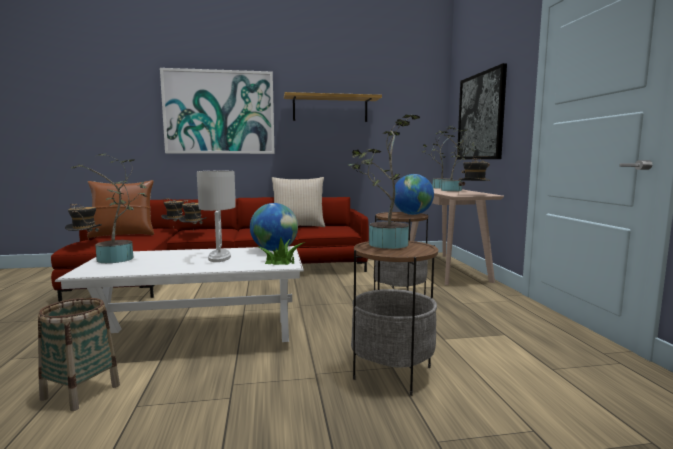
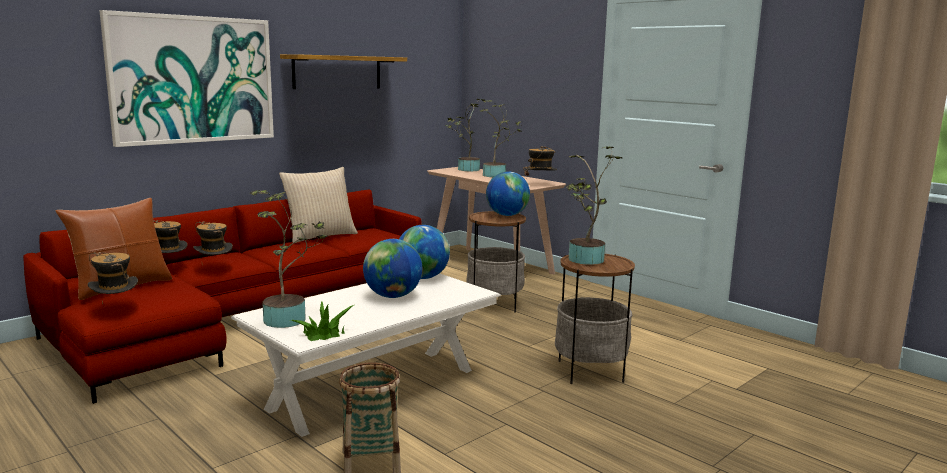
camera: 35 degrees left, 5 degrees up
white table lamp [197,171,236,262] -> globe [363,239,422,298]
potted plant [259,238,306,265] -> potted plant moved to [289,302,354,341]
picture [457,63,507,159] -> none

